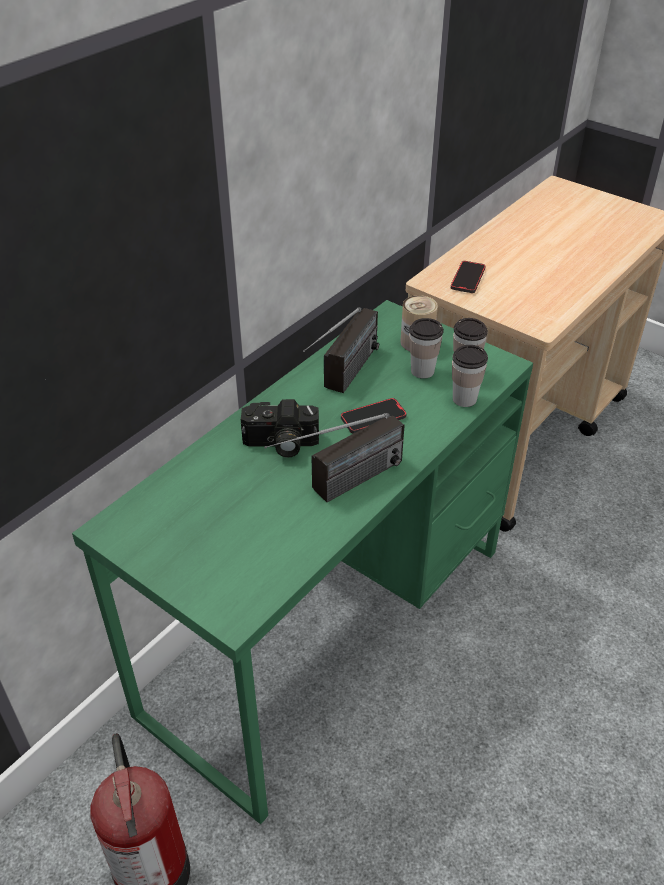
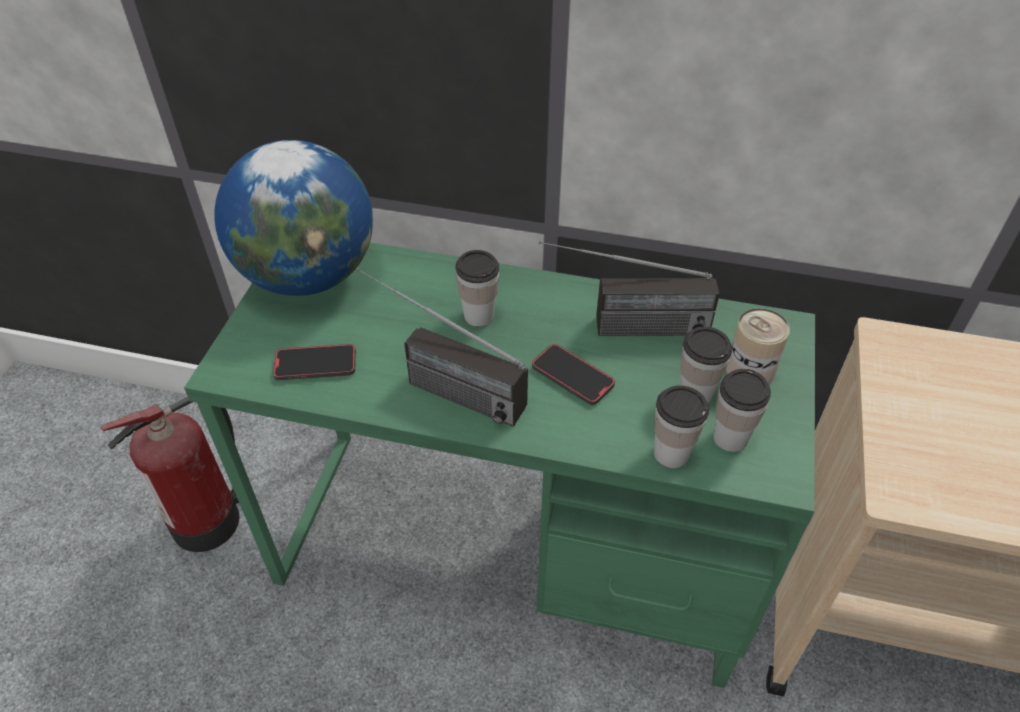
camera: 65 degrees right, 5 degrees up
camera [241,399,319,458] -> cup [455,250,499,326]
phone [451,261,485,293] -> phone moved to [273,344,356,380]
none -> globe [214,140,373,296]

